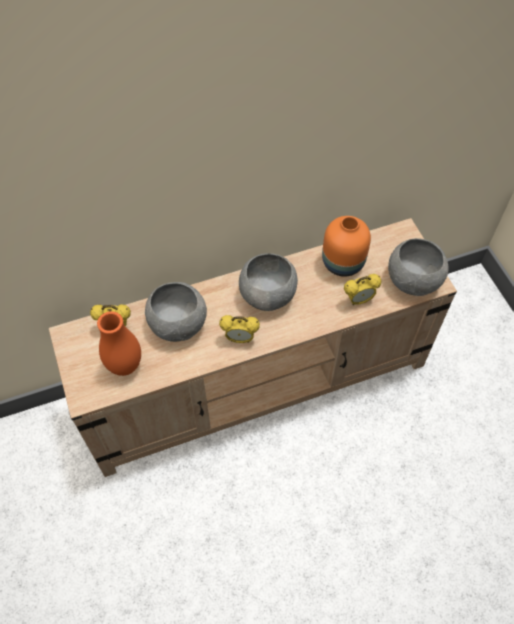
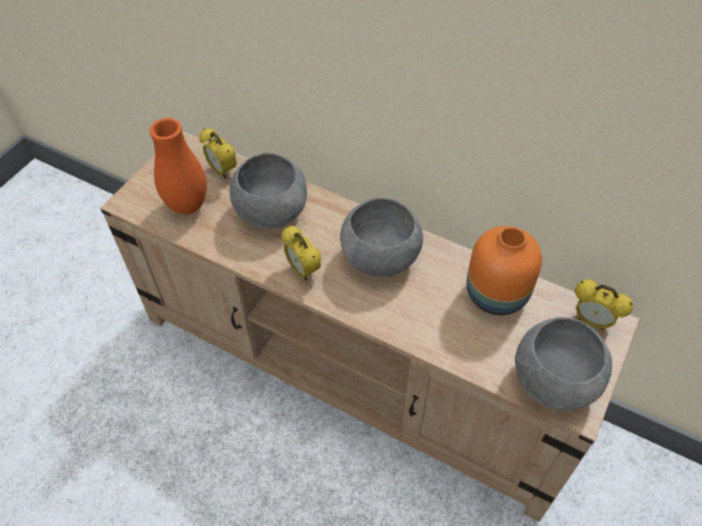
camera: 50 degrees right, 5 degrees down
alarm clock [344,274,381,305] -> alarm clock moved to [575,279,633,330]

